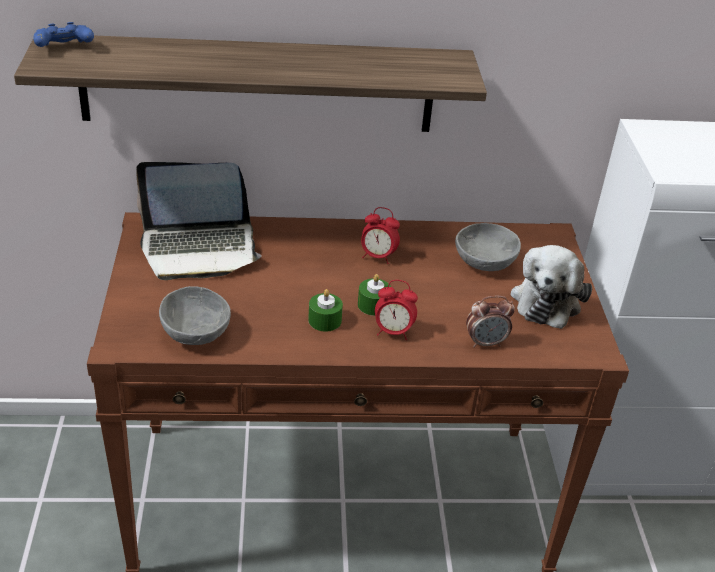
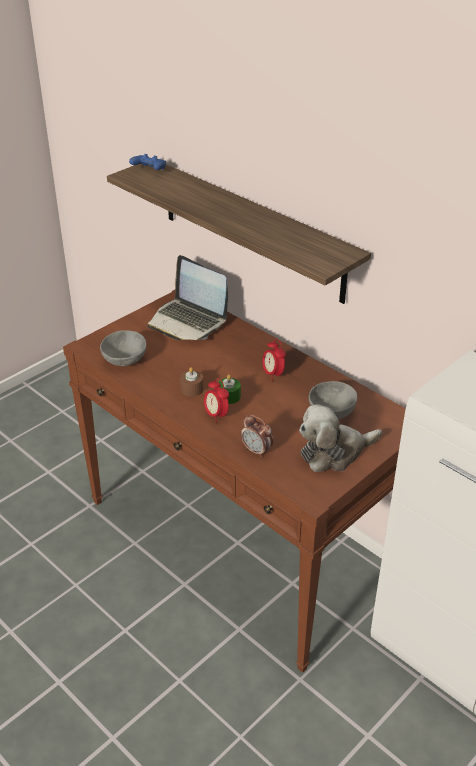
camera: 50 degrees right, 0 degrees up
green candle [308,289,343,332] -> brown candle [180,367,203,397]

